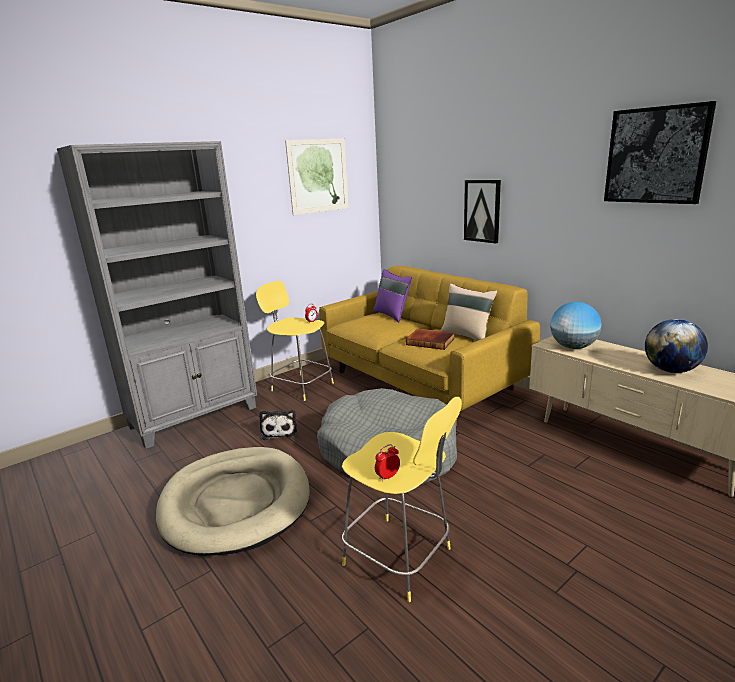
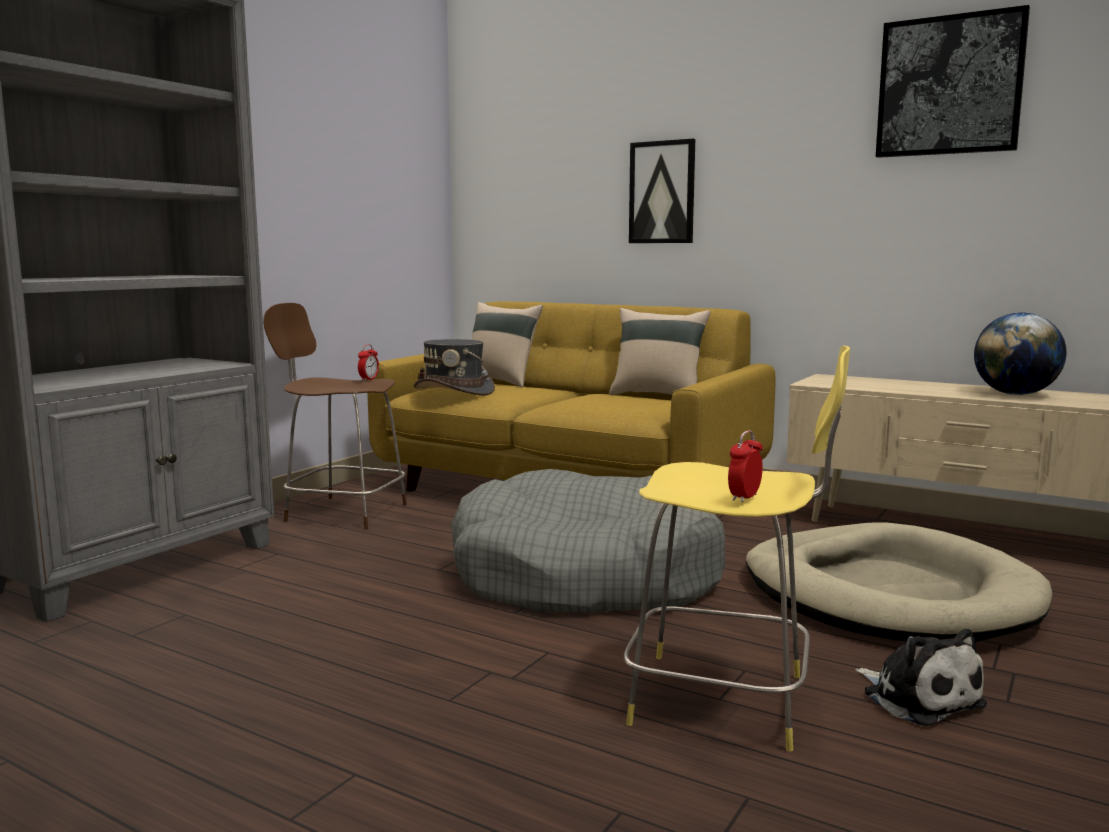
camera: 20 degrees left, 10 degrees down
beige dog bed [156,447,310,556] -> beige dog bed moved to [746,523,1052,642]
yellow stool [256,281,334,401] -> brown stool [263,303,407,529]
plush toy [259,410,297,440] -> plush toy moved to [855,629,987,726]
picture [285,139,349,215] -> none
purple pillow [373,269,412,322] -> beige pillow [472,302,543,387]
book [406,329,455,350] -> none
globe [550,302,602,349] -> none
none -> grey hat [414,339,495,396]

